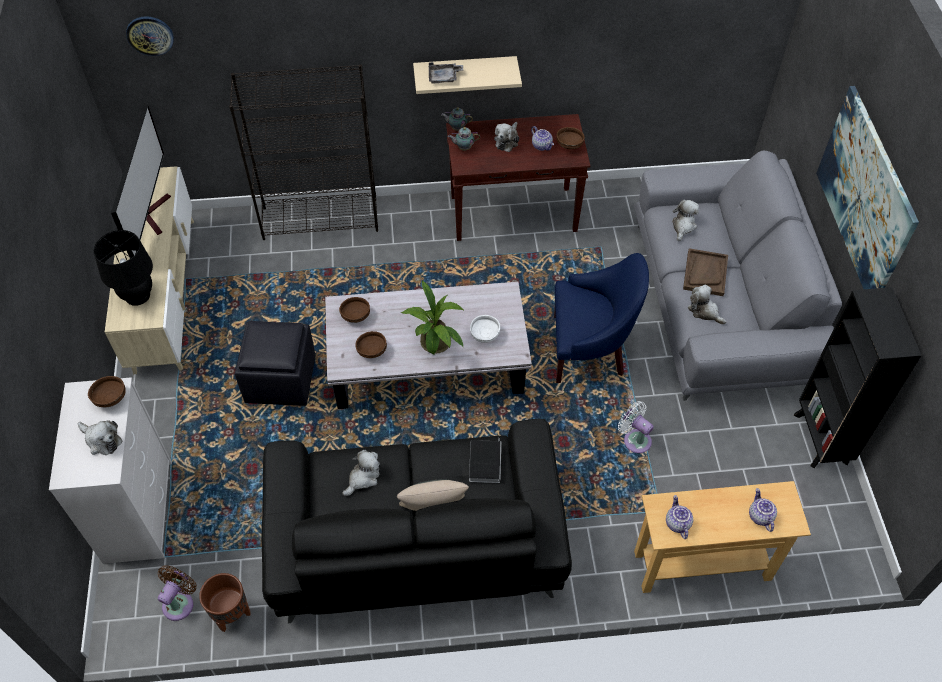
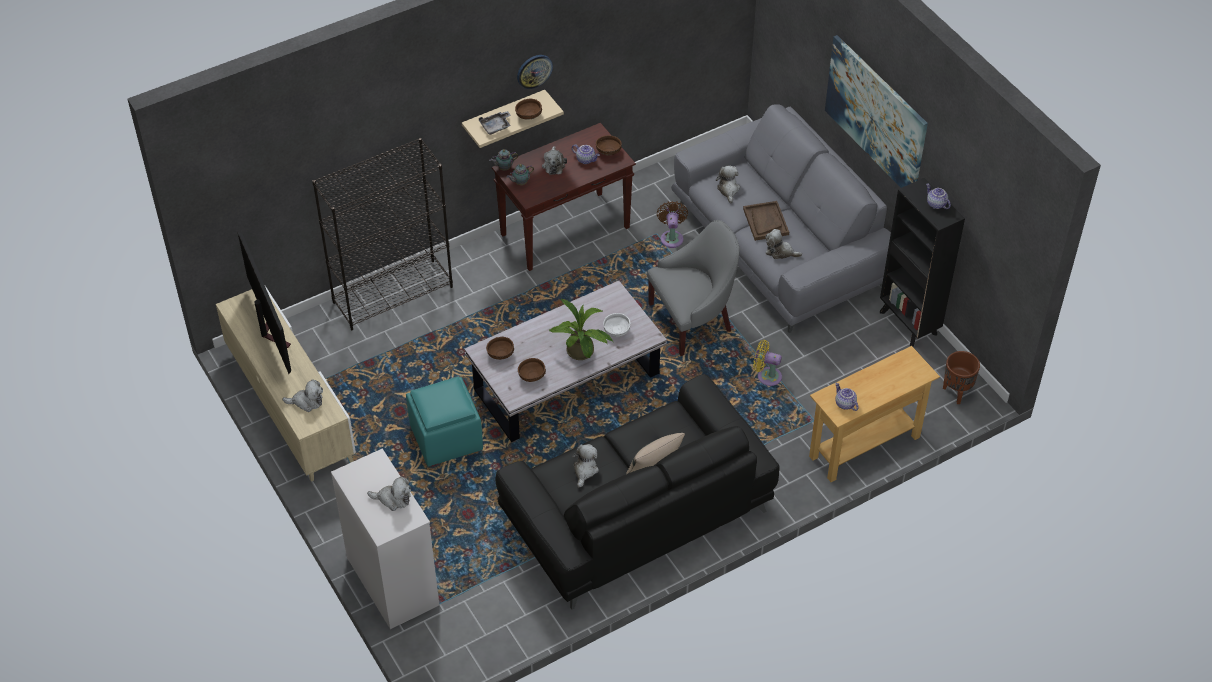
camera: 25 degrees left, 5 degrees down
brown bowl [88,376,126,407] -> brown bowl moved to [515,99,542,120]
black table lamp [94,230,153,306] -> plush toy [282,379,323,412]
wall clock [126,16,174,56] -> wall clock moved to [517,55,553,89]
brown fan [158,565,197,621] -> brown fan moved to [657,201,688,248]
brown planter [199,573,251,632] -> brown planter moved to [943,351,980,404]
black ottoman [235,321,315,406] -> turquoise ottoman [406,376,483,466]
book [469,438,501,483] -> none
blue armchair [554,253,649,383] -> grey armchair [647,220,740,356]
white fan [618,401,654,453] -> yellow fan [753,340,782,386]
teapot [749,488,777,532] -> teapot moved to [926,184,951,209]

